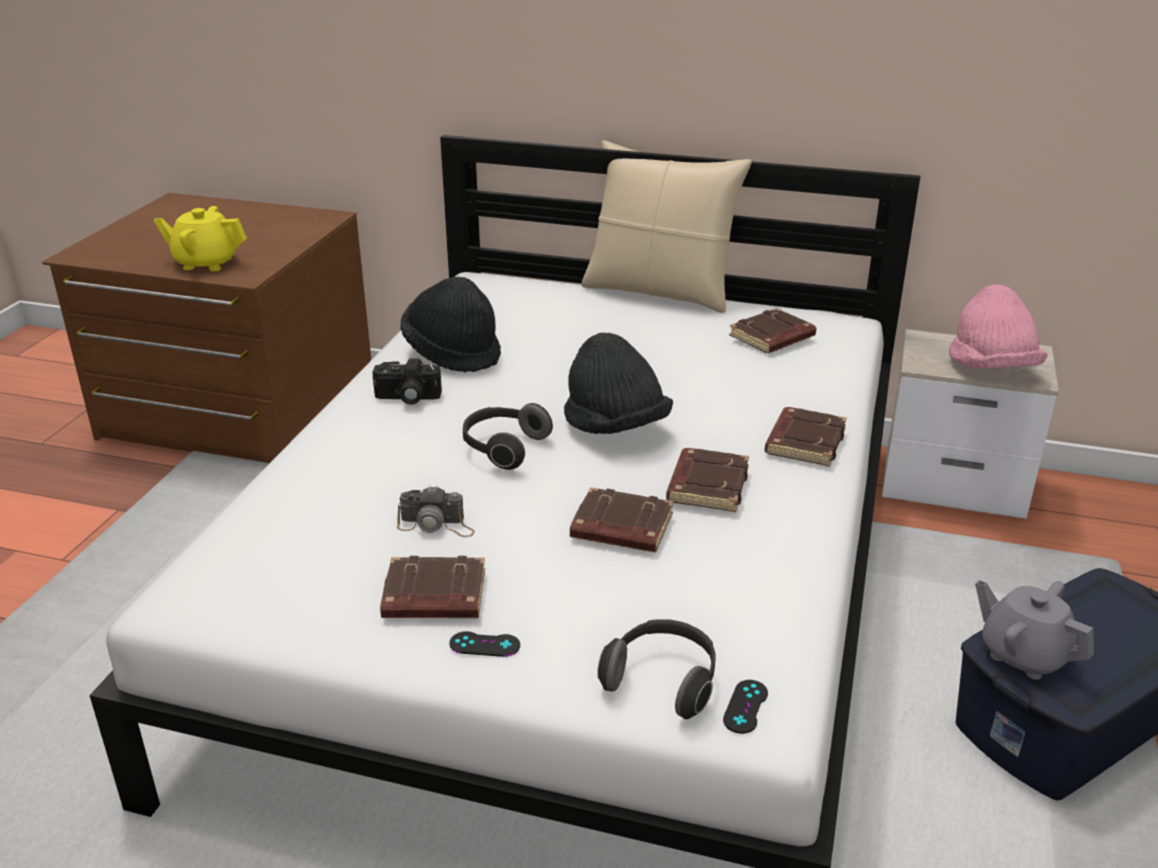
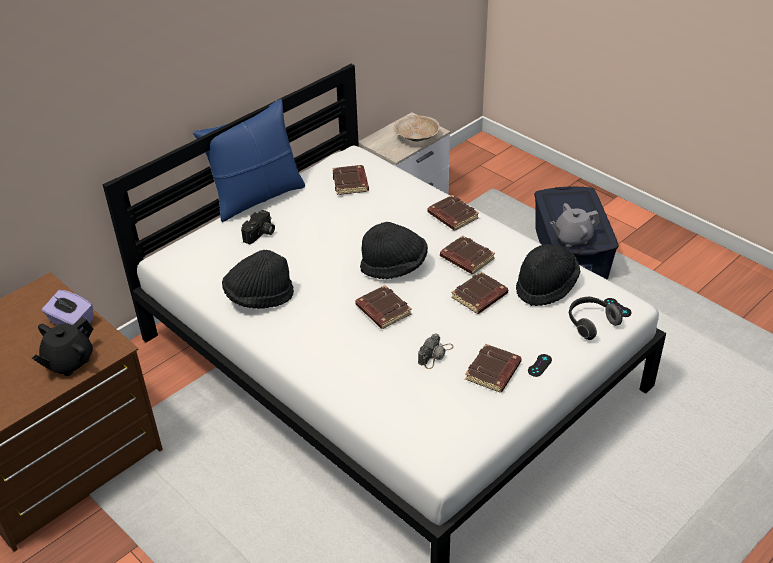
camera: 60 degrees left, 10 degrees up
yellow teapot [154,206,247,271] -> black teapot [32,317,93,376]
camera [372,358,442,405] -> camera moved to [241,210,275,244]
headphones [463,403,553,470] -> brown book [355,285,412,329]
beige pillow [581,140,752,313] -> blue pillow [193,99,305,222]
pink hat [949,284,1047,369] -> beige bowl [394,115,440,142]
none -> purple tissue box [42,290,93,331]
none -> black hat [516,244,580,306]

